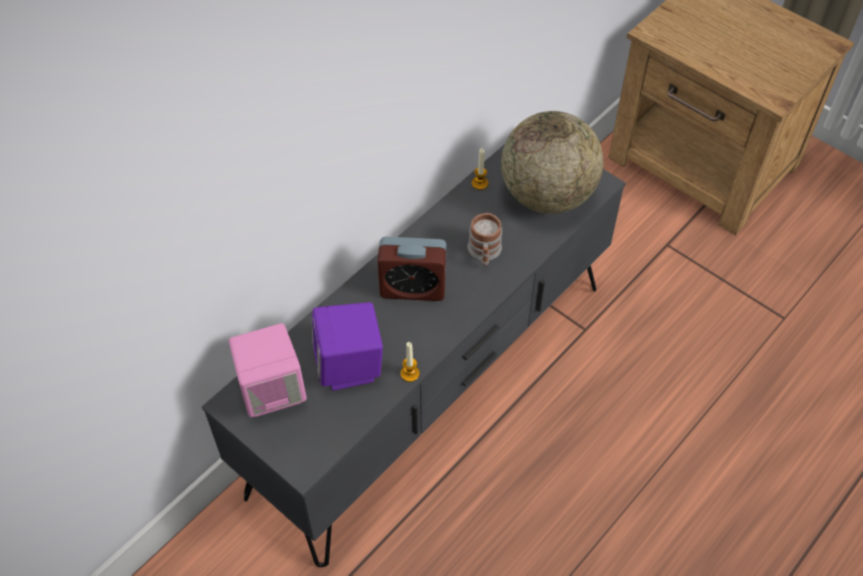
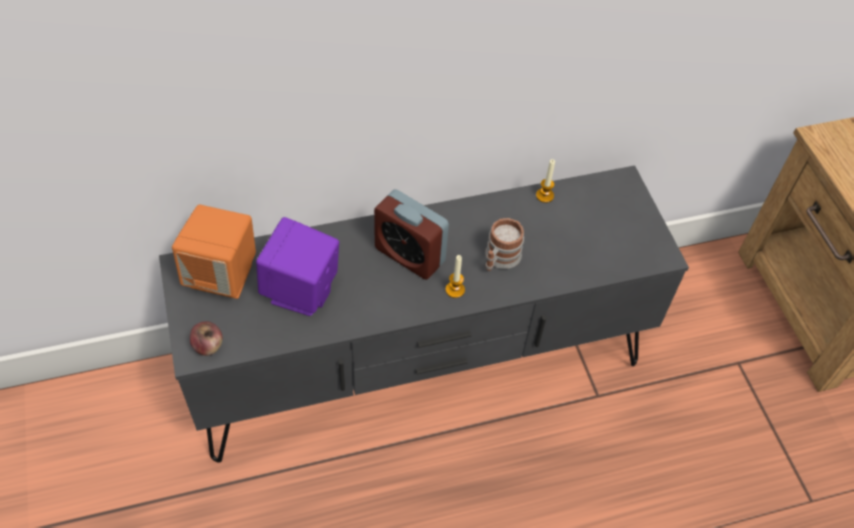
camera: 30 degrees right, 0 degrees up
pink speaker [229,323,307,417] -> orange speaker [172,205,256,299]
candle [401,342,420,382] -> candle moved to [446,255,465,298]
globe [501,111,603,214] -> none
none -> apple [190,321,223,356]

